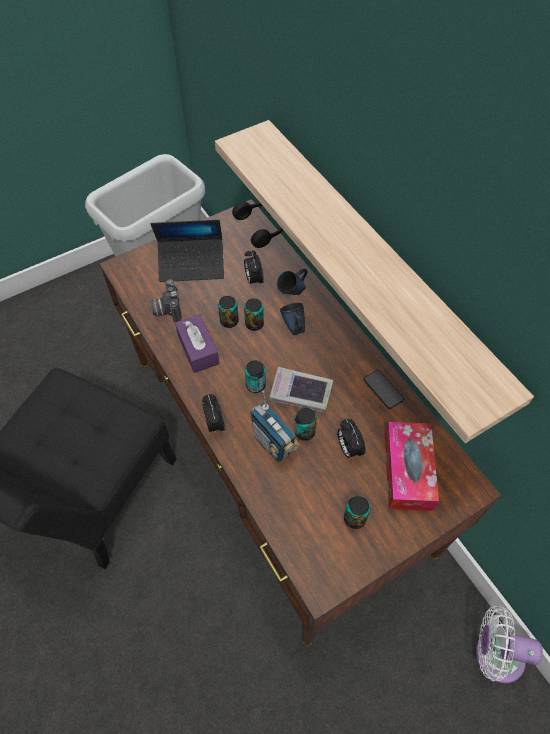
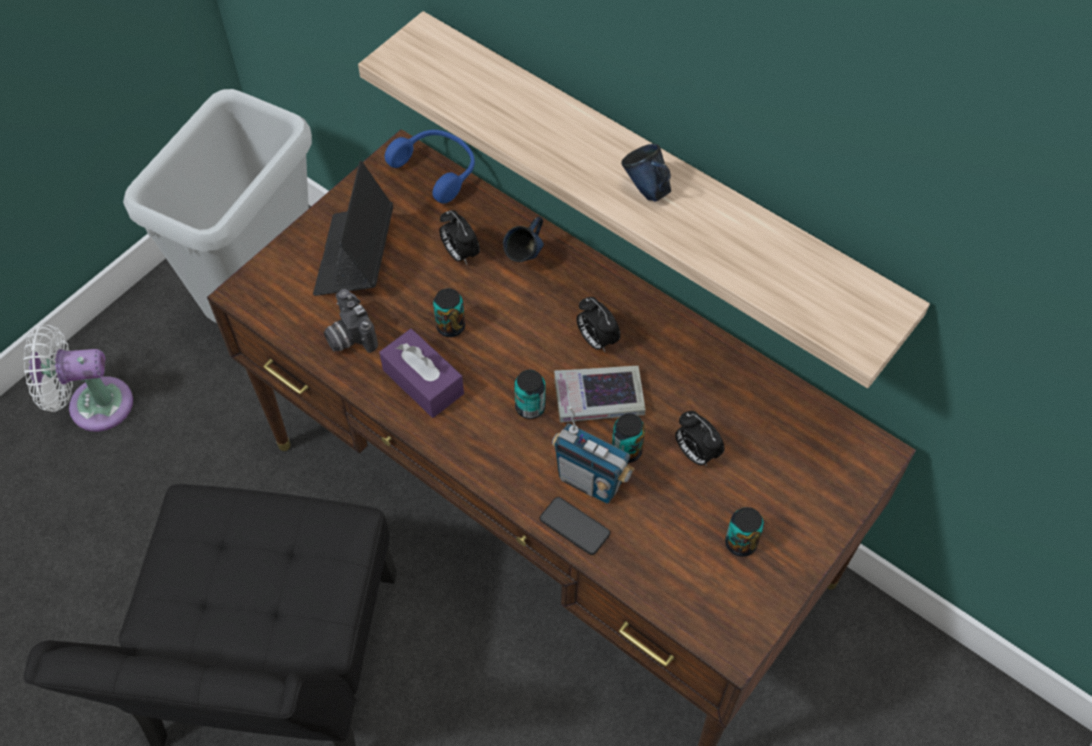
camera: 20 degrees left, 0 degrees up
laptop [151,220,224,282] -> laptop turned 120 degrees clockwise [313,161,393,296]
alarm clock [202,394,225,433] -> alarm clock moved to [576,297,621,352]
black headphones [232,202,283,248] -> blue headphones [385,130,475,204]
can [244,298,264,331] -> none
blue mug [280,303,305,335] -> blue mug moved to [621,144,671,202]
phone [363,370,404,409] -> phone moved to [539,497,610,555]
tissue box [385,422,439,511] -> none
white fan [476,605,543,683] -> white fan moved to [23,324,133,432]

